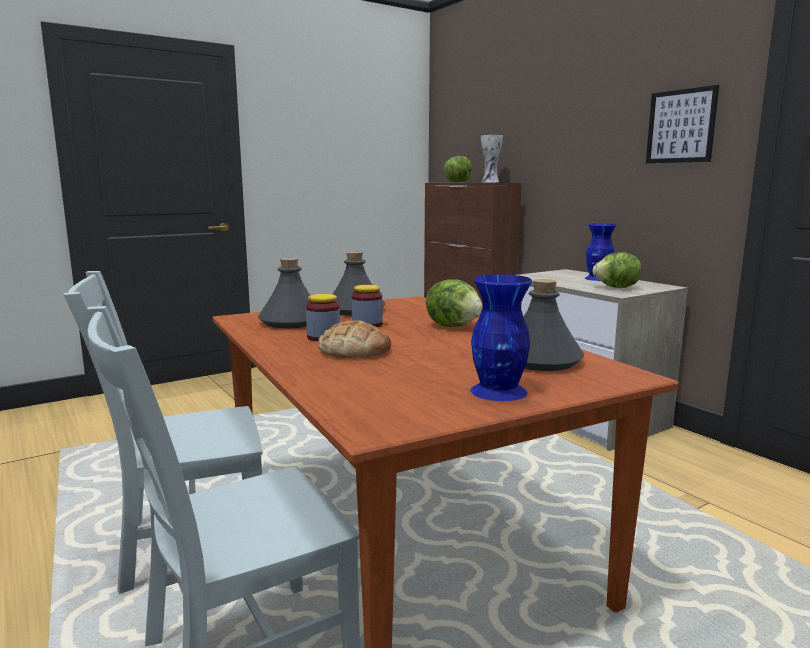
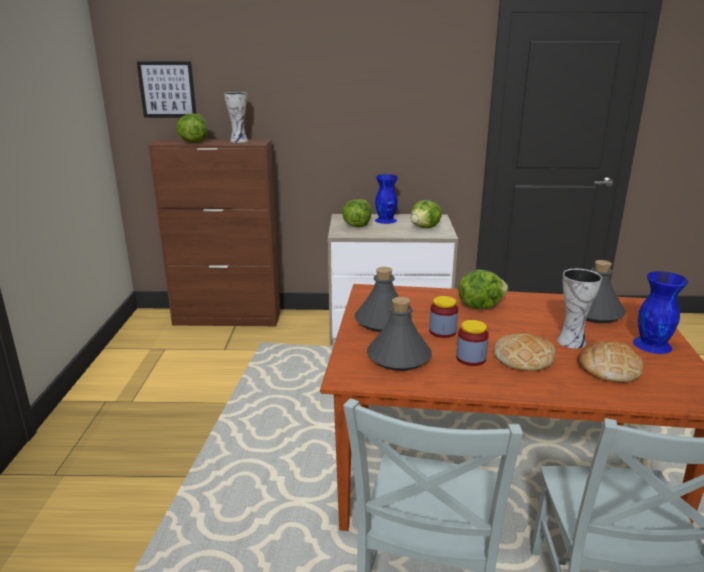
camera: 55 degrees left, 10 degrees up
picture [646,85,719,163] -> picture moved to [137,61,196,118]
none -> lettuce [342,199,371,227]
none -> vase [557,269,602,349]
none -> bread [577,341,643,382]

